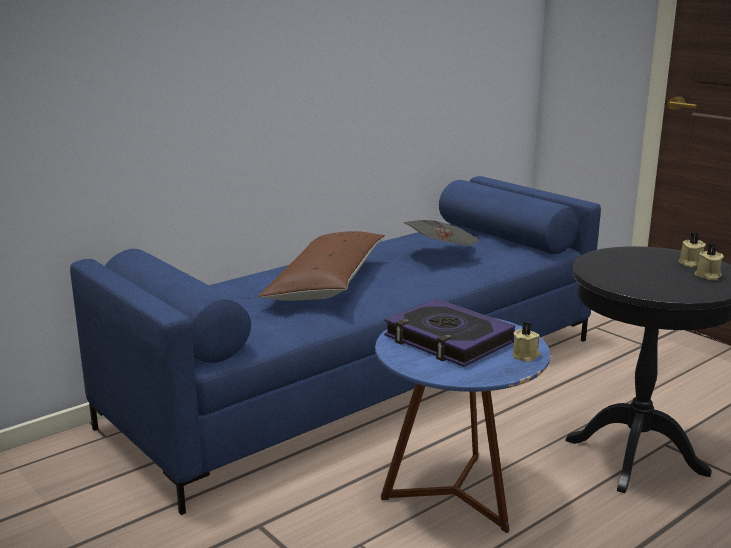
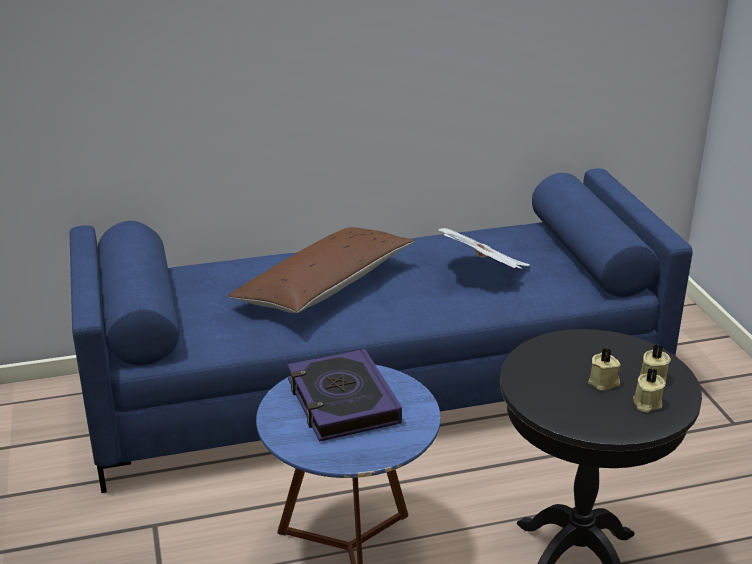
camera: 25 degrees right, 10 degrees up
beige candle [513,322,540,362] -> beige candle moved to [588,348,621,391]

